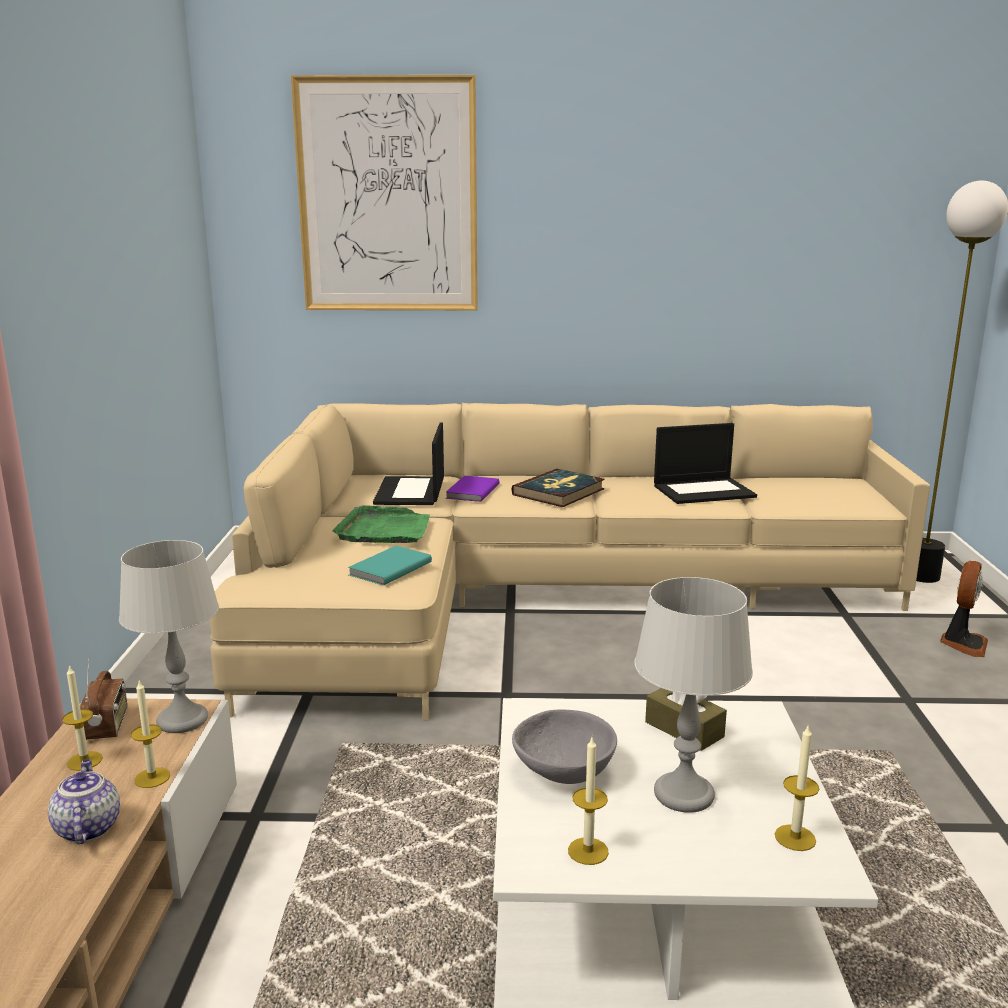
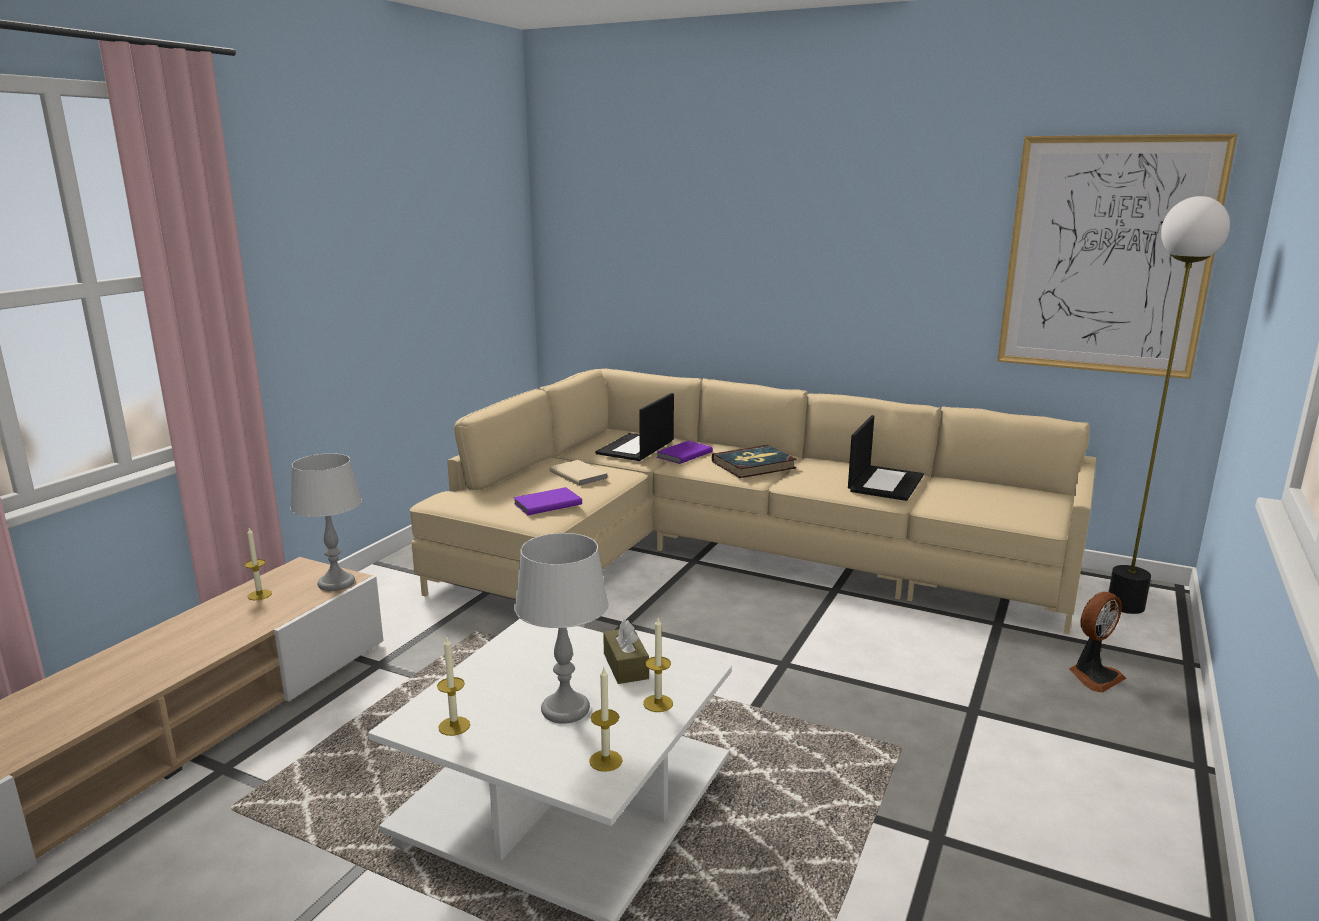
camera: 25 degrees right, 0 degrees up
teapot [48,759,120,844] -> none
radio [80,658,128,740] -> none
candle [131,681,170,788] -> candle moved to [643,618,673,712]
picture [291,75,478,310] -> picture moved to [997,134,1238,379]
green tray [332,505,430,543] -> beige book [549,460,608,486]
turquoise book [348,546,432,585] -> purple book [513,487,582,515]
grey bowl [512,710,617,784] -> none
laptop [654,423,757,504] -> laptop turned 75 degrees counterclockwise [848,415,924,501]

